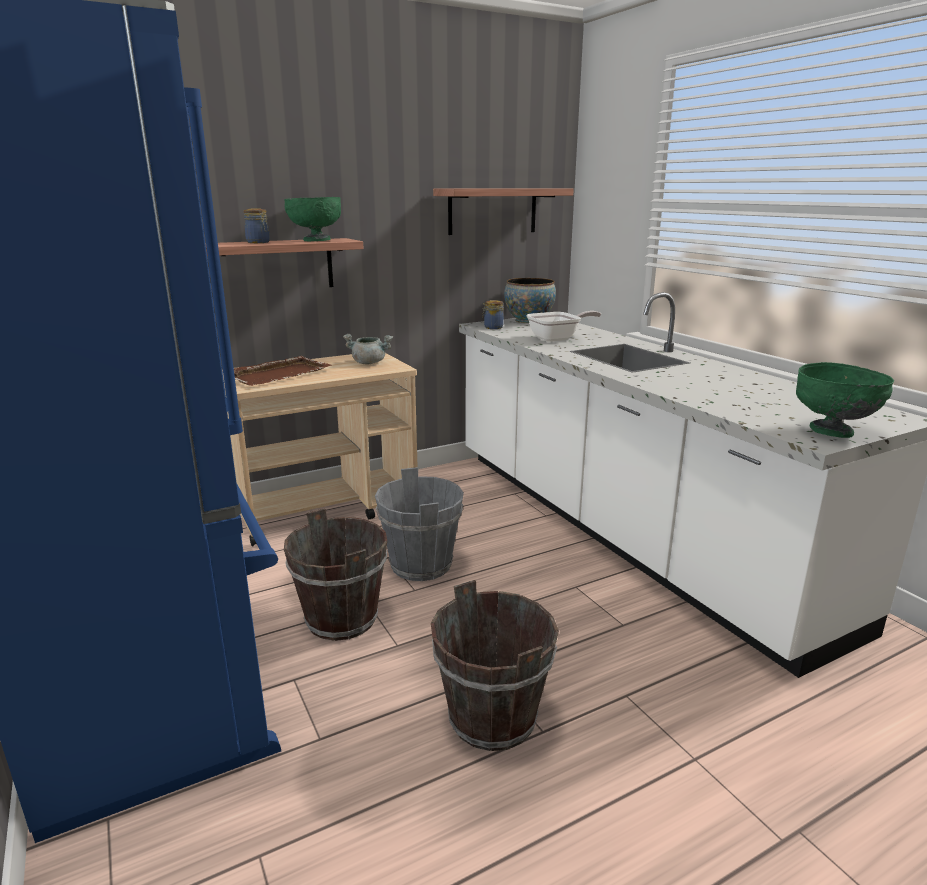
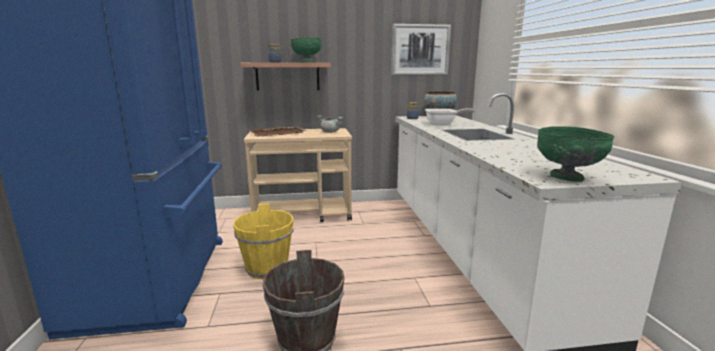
camera: 20 degrees right, 5 degrees down
brown bucket [284,508,387,641] -> yellow bucket [233,204,294,279]
grey bucket [375,467,464,581] -> none
shelf [433,188,574,235] -> picture [391,24,451,76]

